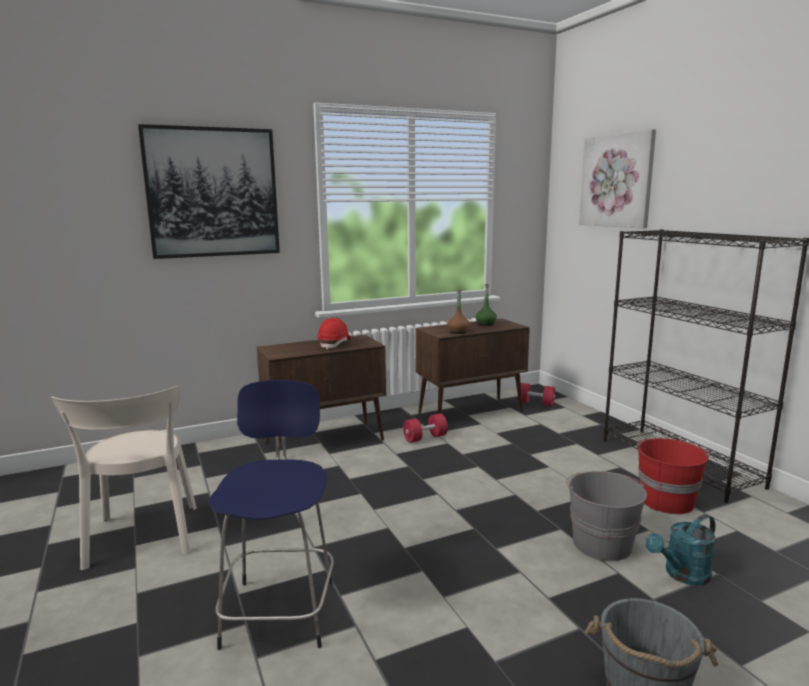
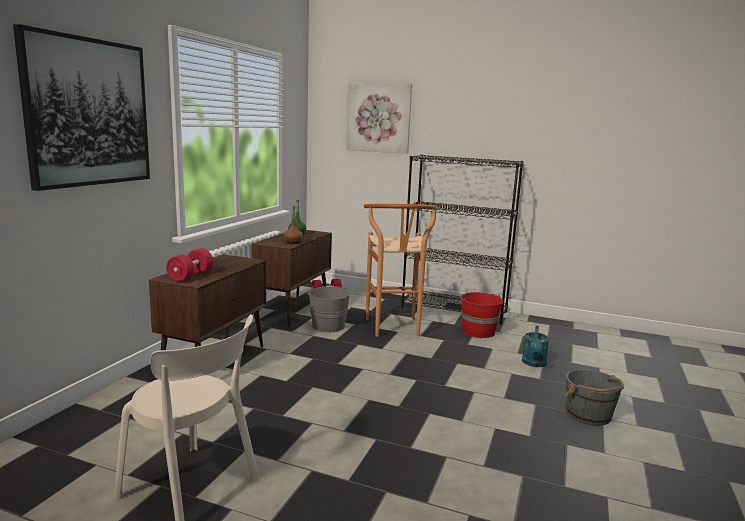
camera: 45 degrees left, 0 degrees up
blue stool [209,380,334,650] -> none
red hard hat [317,318,351,349] -> none
red dumbbell [403,414,448,443] -> red dumbbell moved to [166,248,213,281]
grey bucket [566,471,647,561] -> grey bucket moved to [306,286,350,332]
none -> brown stool [364,204,436,337]

